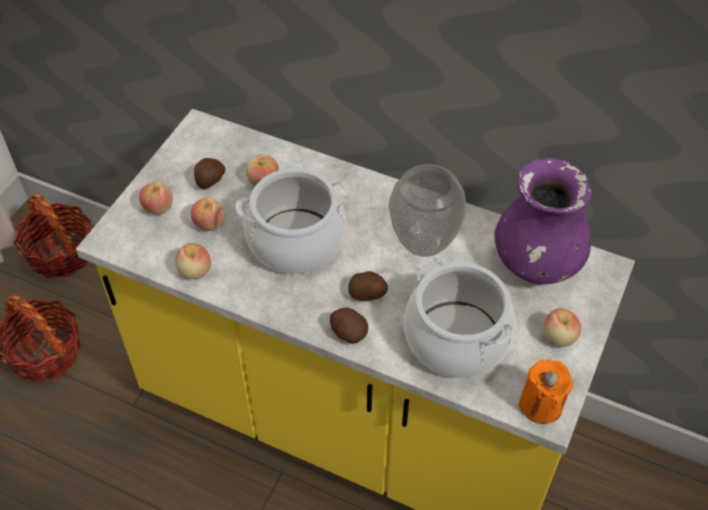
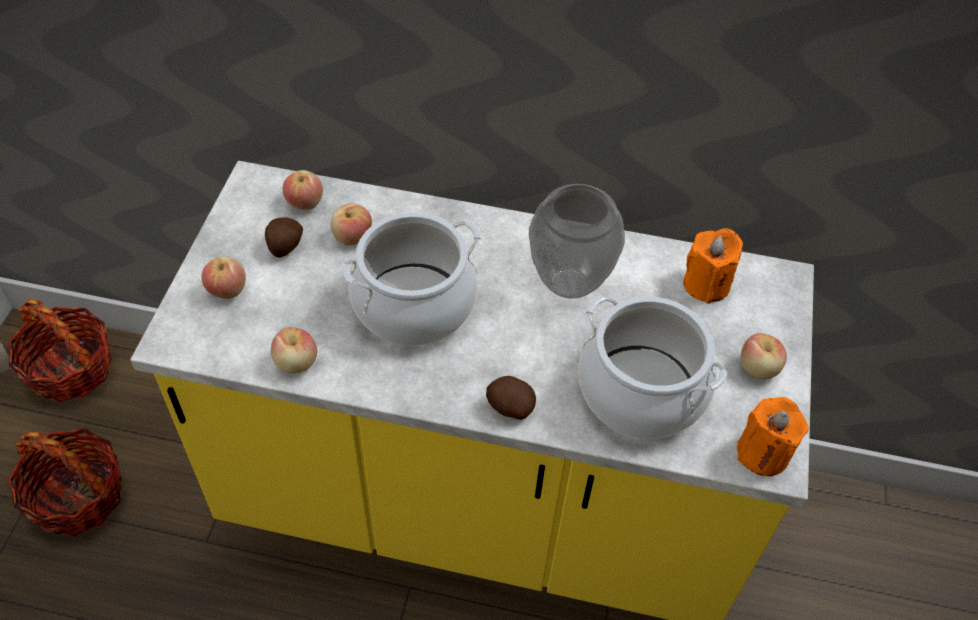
camera: 15 degrees left, 0 degrees up
apple [191,197,225,231] -> apple moved to [283,170,323,210]
potato [348,271,388,301] -> none
purple vase [494,158,592,284] -> orange candle [684,228,743,304]

